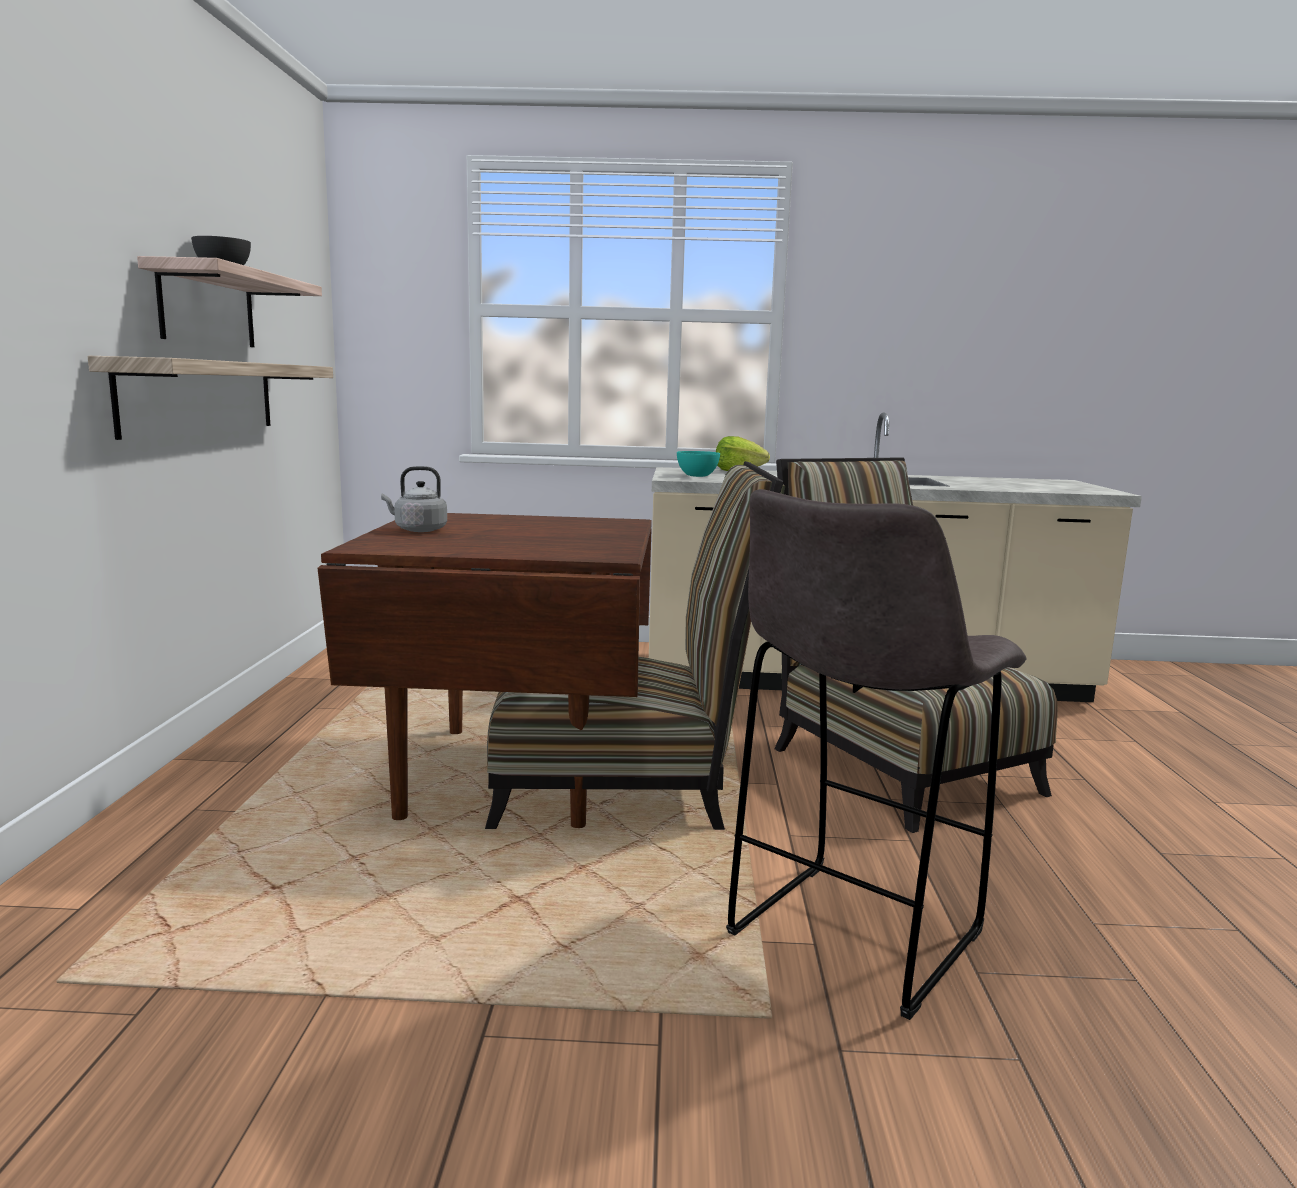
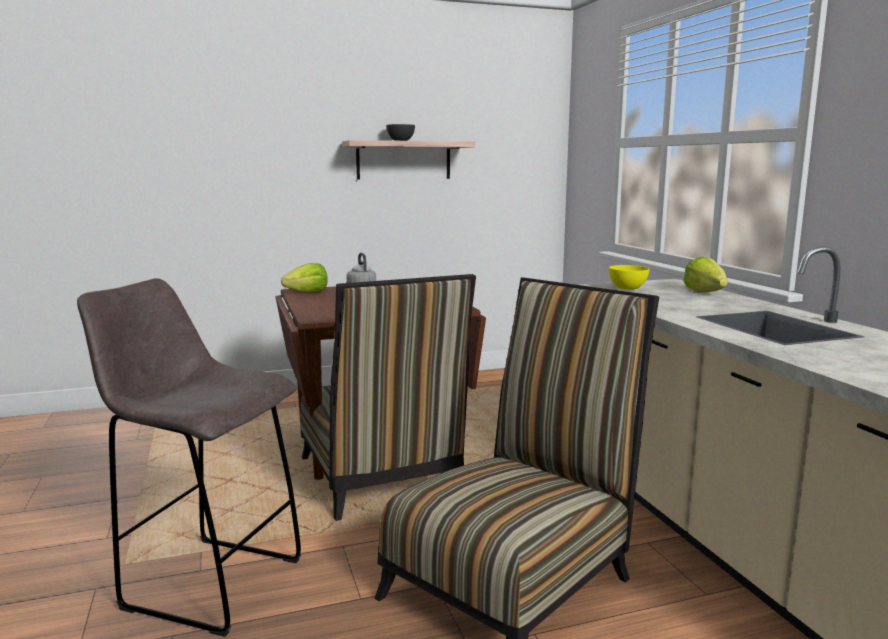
camera: 70 degrees right, 0 degrees up
shelf [88,356,333,440] -> none
turquoise bowl [677,451,720,477] -> yellow bowl [609,265,650,290]
none -> lettuce [281,263,328,293]

